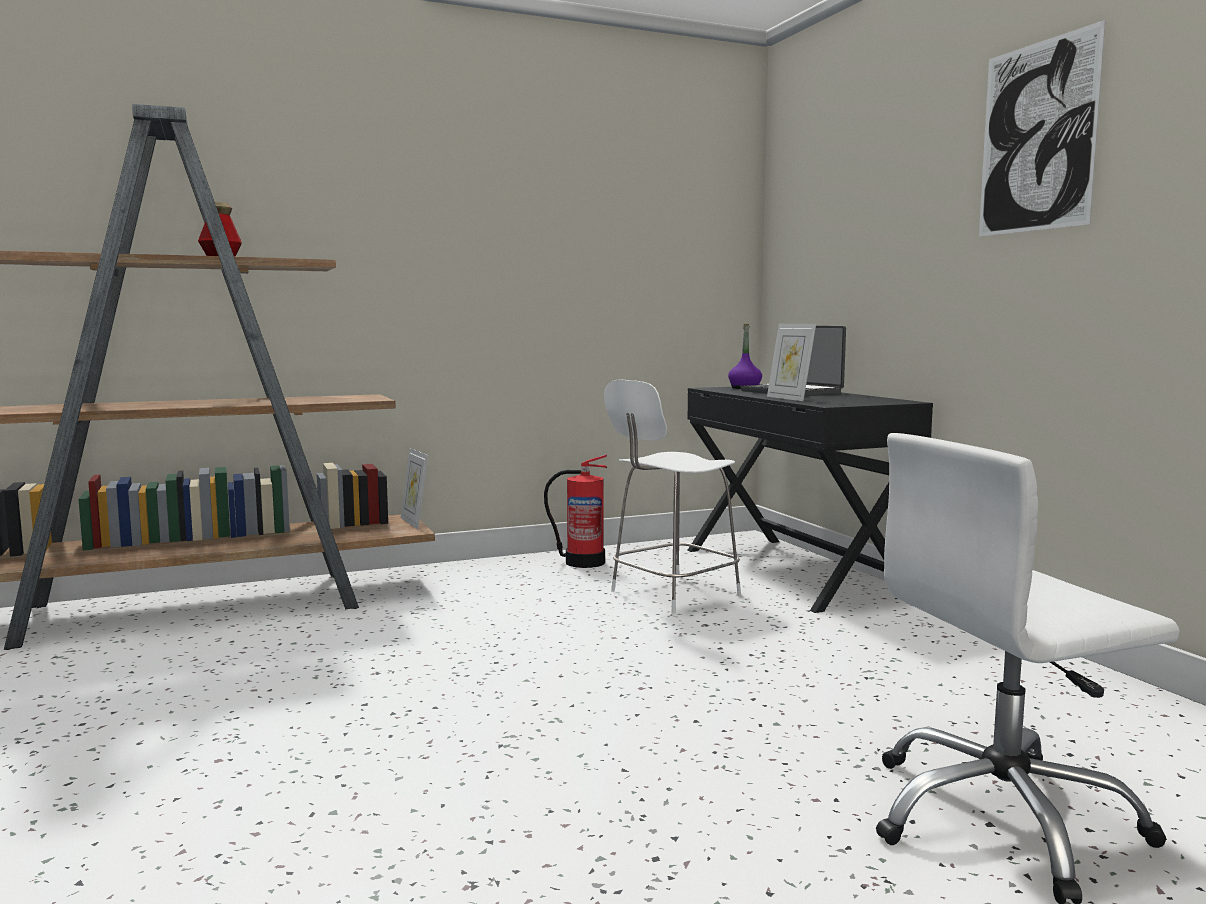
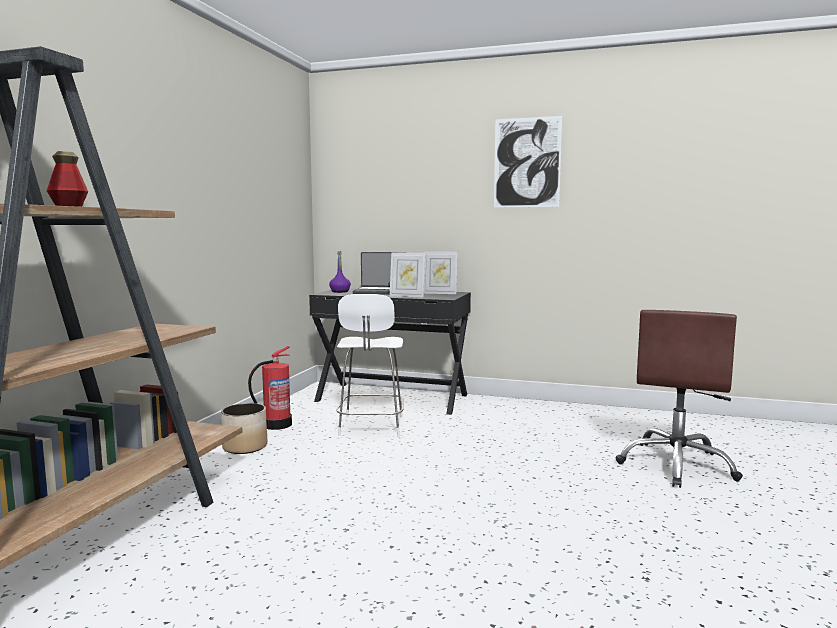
camera: 50 degrees left, 0 degrees up
picture frame [401,448,428,529] -> picture frame moved to [424,251,458,294]
white office chair [876,433,1180,904] -> brown office chair [616,310,743,488]
none -> planter [221,403,267,454]

